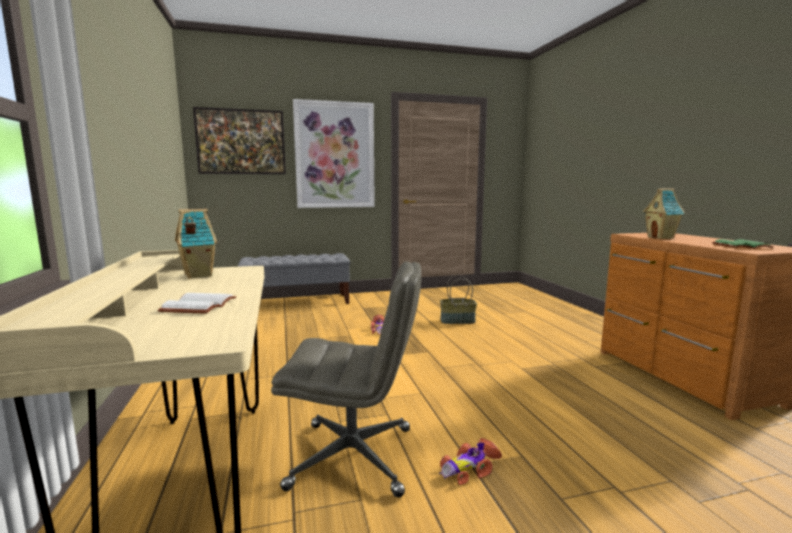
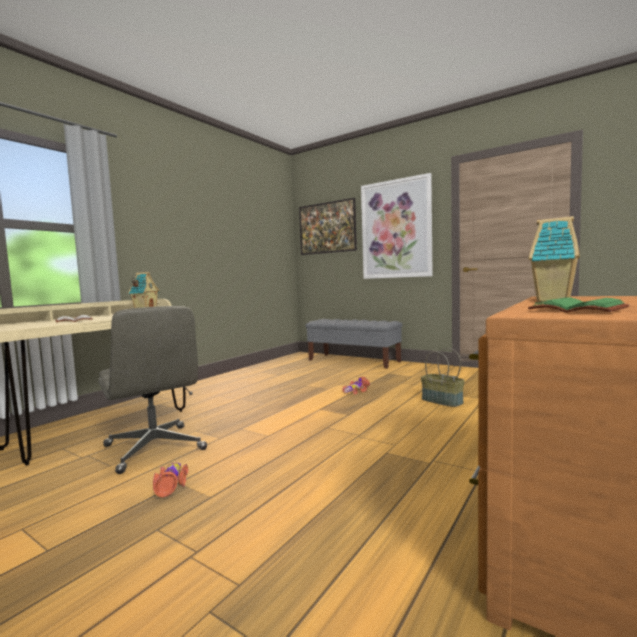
camera: 50 degrees right, 5 degrees down
toy car [439,438,502,485] -> toy car turned 60 degrees clockwise [153,463,188,497]

